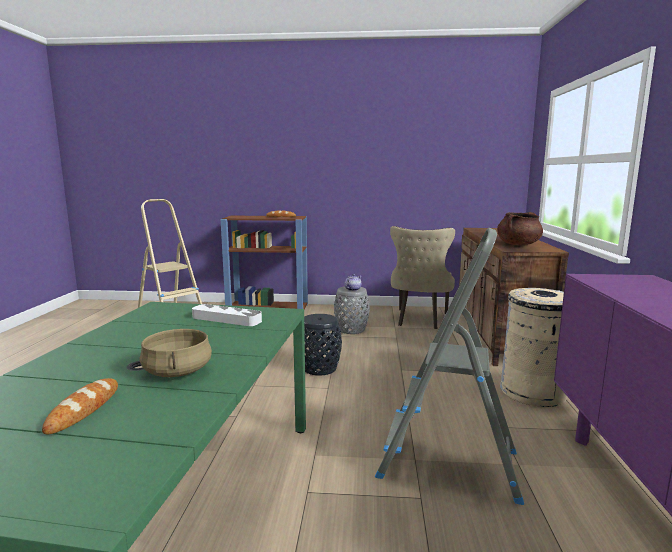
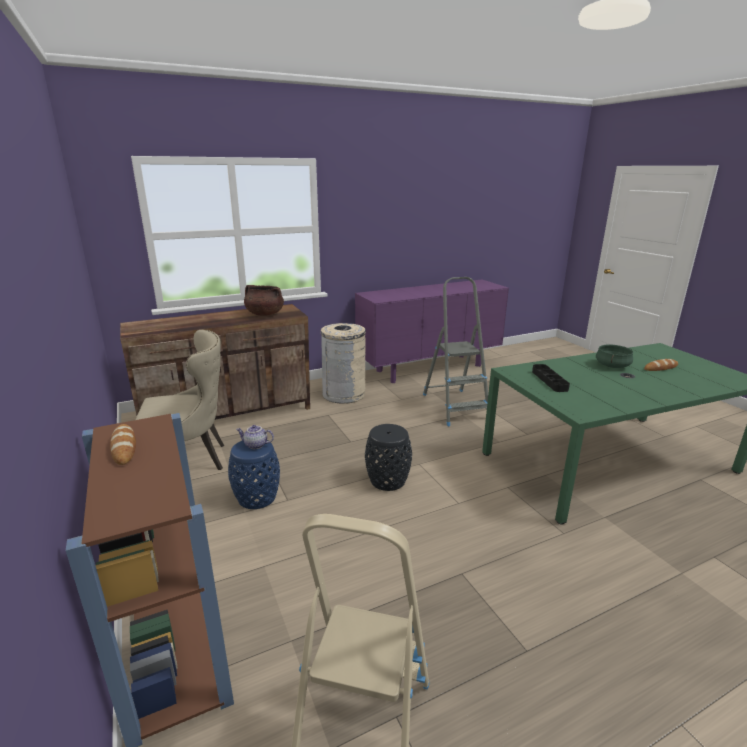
camera: 120 degrees left, 10 degrees up
beige cooking pot [140,329,212,377] -> green cooking pot [596,344,633,368]
white tray [192,304,262,326] -> black tray [532,364,570,392]
grey stool [334,286,370,334] -> blue stool [228,440,280,509]

